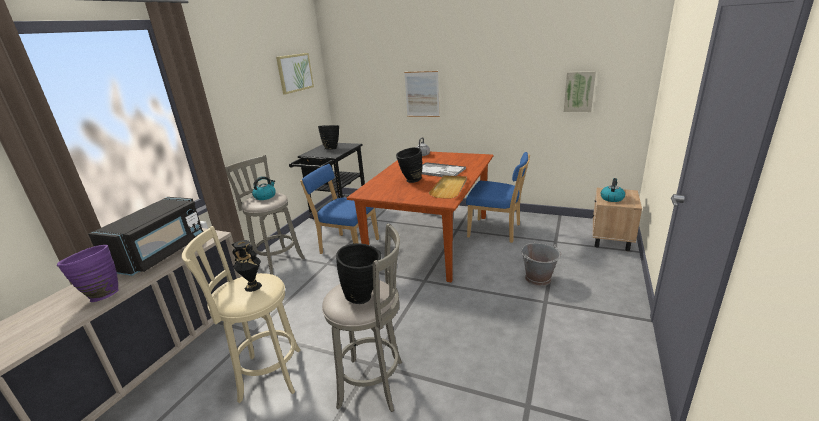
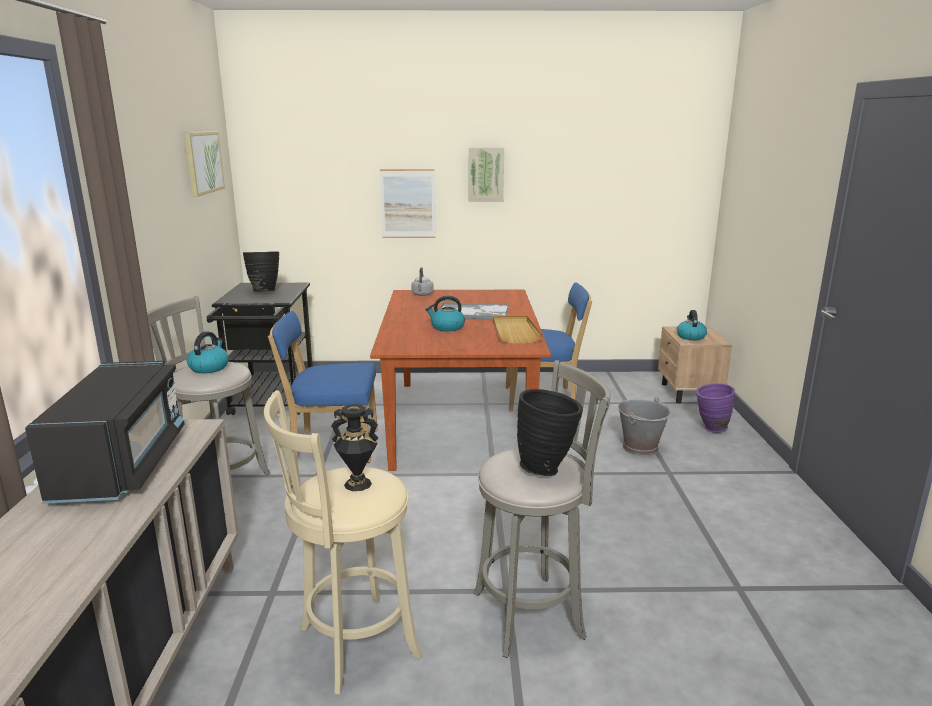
camera: 25 degrees left, 5 degrees down
purple vase [57,245,118,302] -> purple vase moved to [696,383,735,433]
black vase [396,147,423,183] -> kettle [425,296,465,331]
picture [564,71,596,112] -> picture moved to [469,148,504,202]

